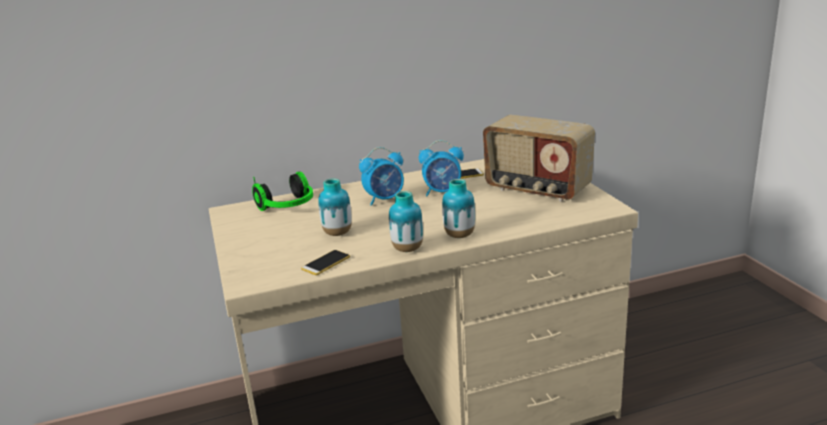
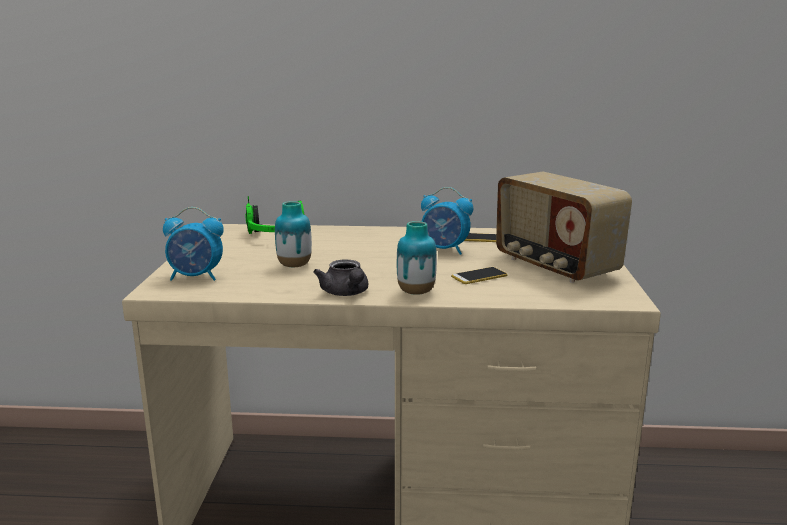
camera: 20 degrees right, 5 degrees down
phone [301,250,350,275] -> phone moved to [451,267,507,284]
alarm clock [359,147,404,206] -> alarm clock moved to [163,207,224,281]
vase [389,191,423,252] -> grey teapot [313,260,368,296]

